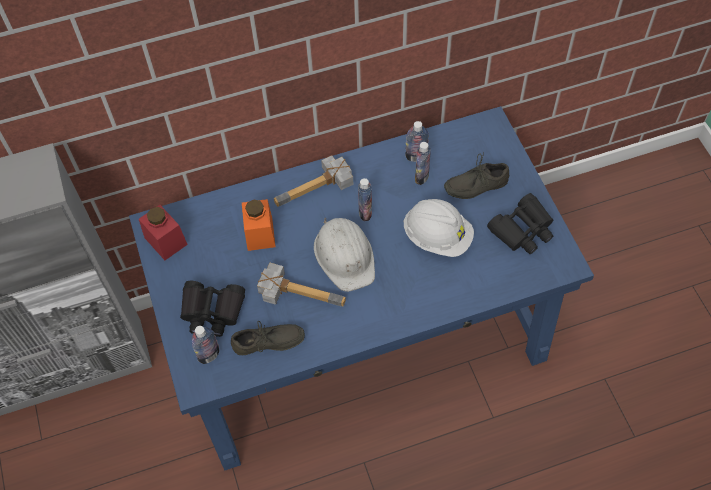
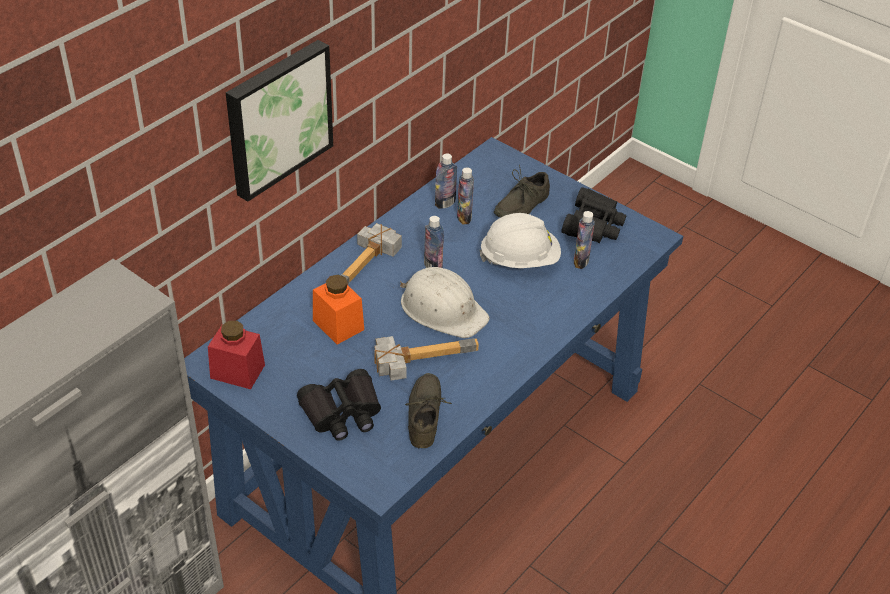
camera: 35 degrees left, 15 degrees down
bottle [192,326,219,364] -> bottle moved to [574,211,595,269]
grey shoe [231,321,305,355] -> grey shoe turned 45 degrees counterclockwise [405,373,452,448]
none -> picture [226,40,333,202]

